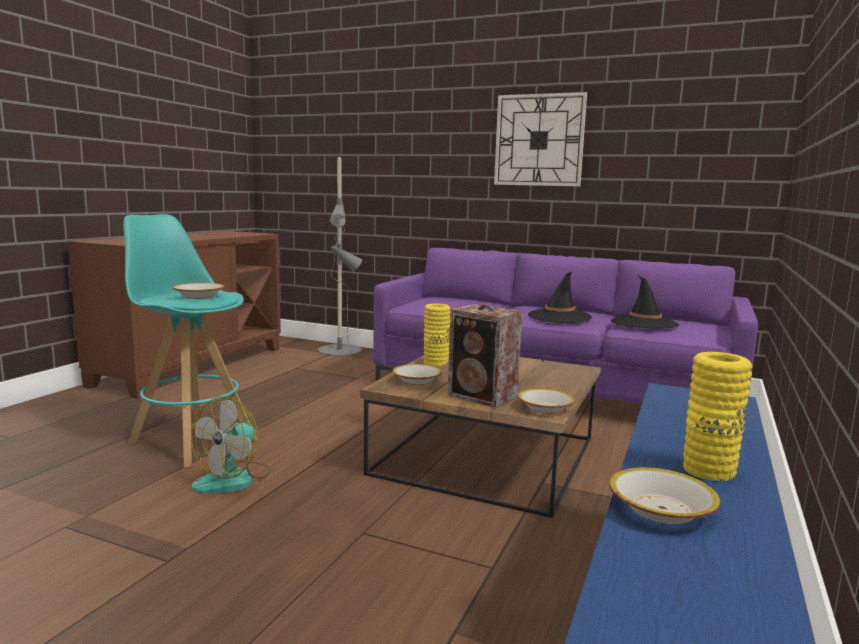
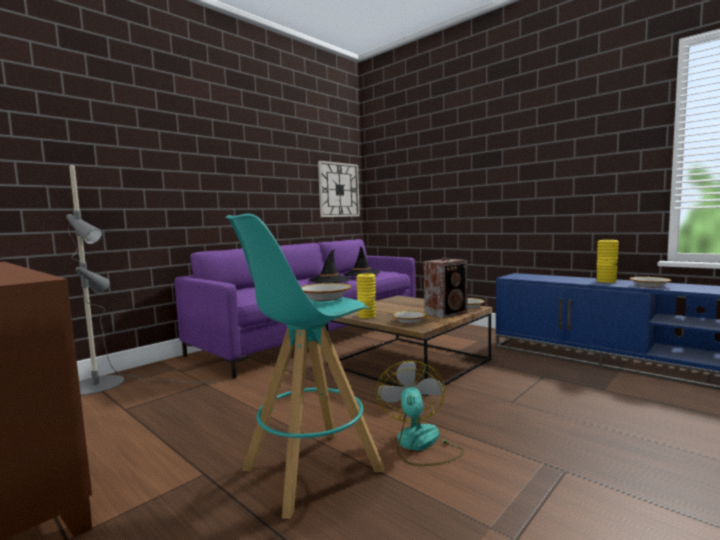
camera: 70 degrees left, 5 degrees down
fan [191,396,271,493] -> fan turned 135 degrees counterclockwise [376,361,464,466]
wall clock [494,92,587,186] -> wall clock moved to [318,161,360,217]

